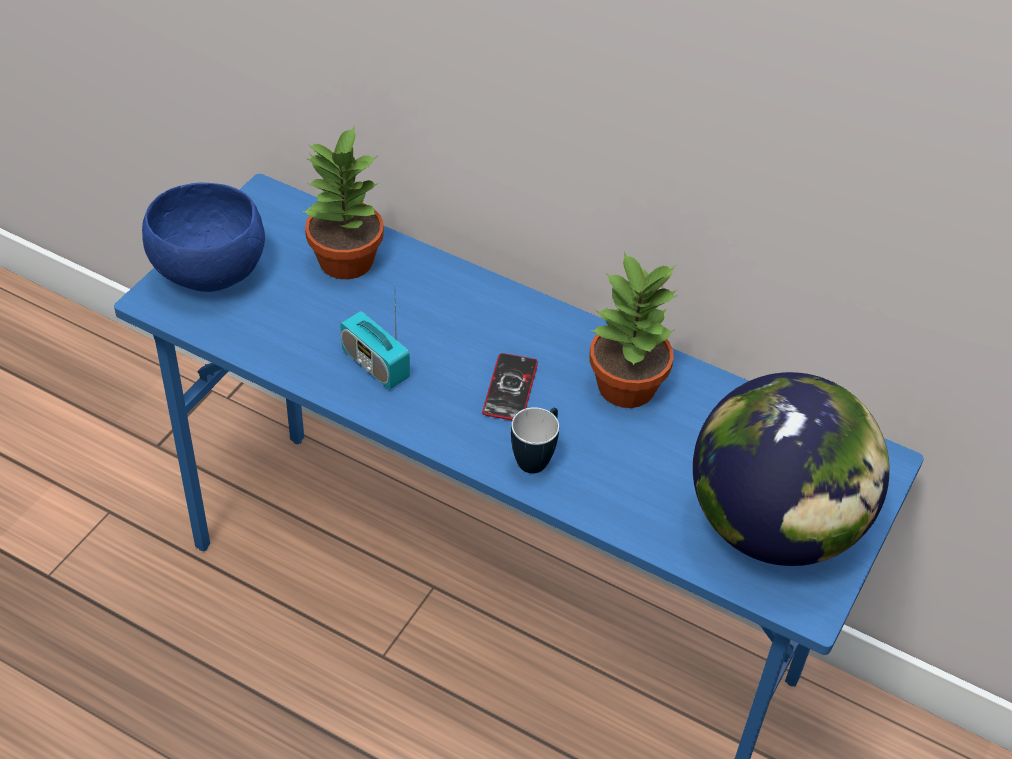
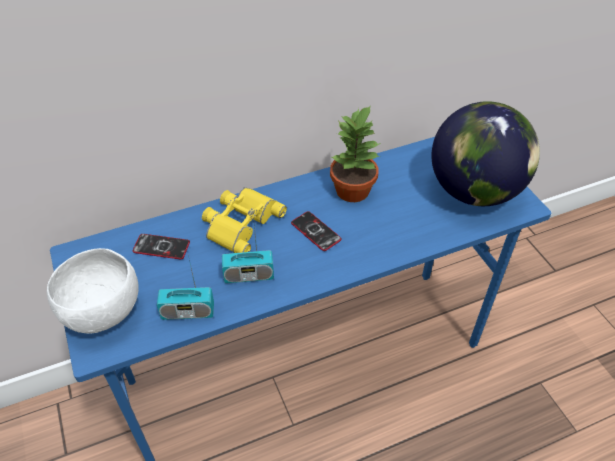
camera: 50 degrees left, 0 degrees up
blue bowl [142,183,265,292] -> white bowl [47,248,139,334]
potted plant [302,125,384,279] -> phone [132,234,190,259]
mug [511,407,559,474] -> none
none -> radio [157,255,214,320]
none -> yellow binoculars [202,188,287,253]

